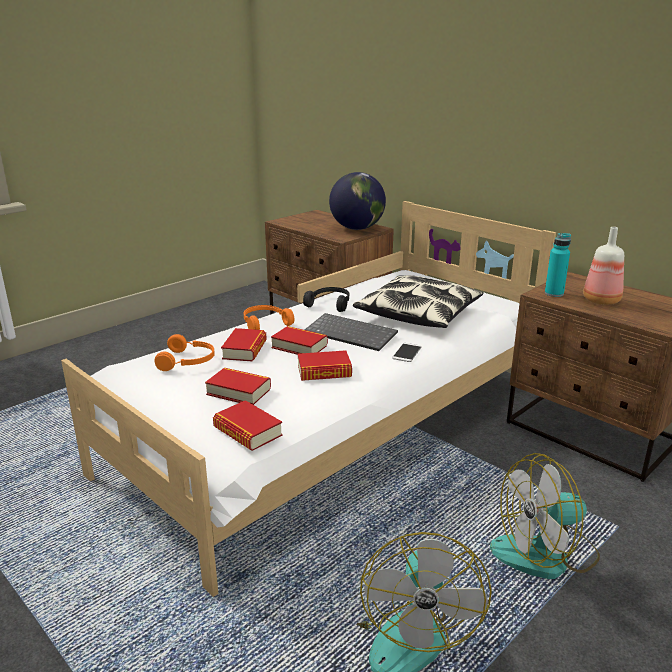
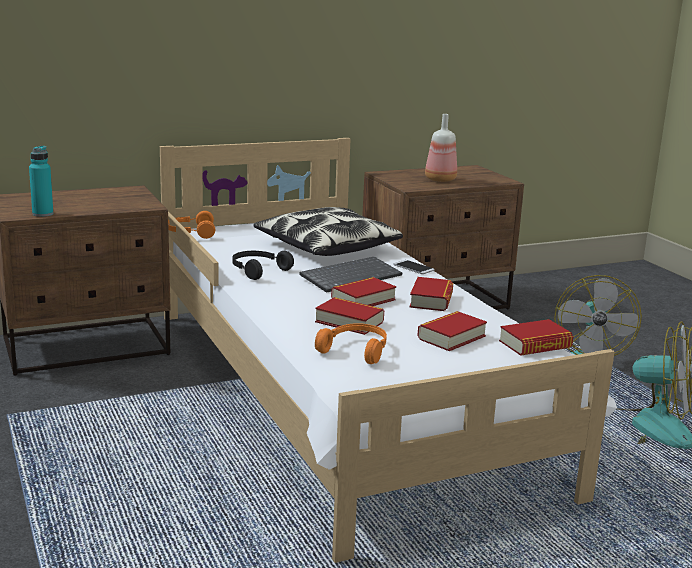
camera: 70 degrees left, 5 degrees down
orange headphones [244,305,294,330] -> orange headphones moved to [168,211,215,239]
globe [329,172,386,230] -> none
turquoise bottle [545,233,571,297] -> turquoise bottle moved to [29,146,53,217]

